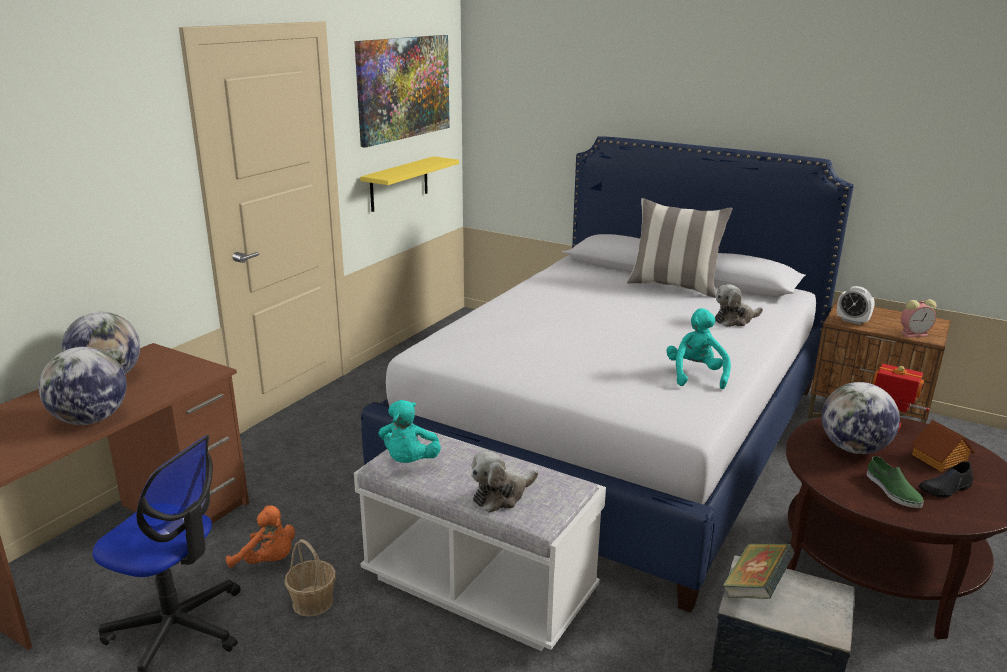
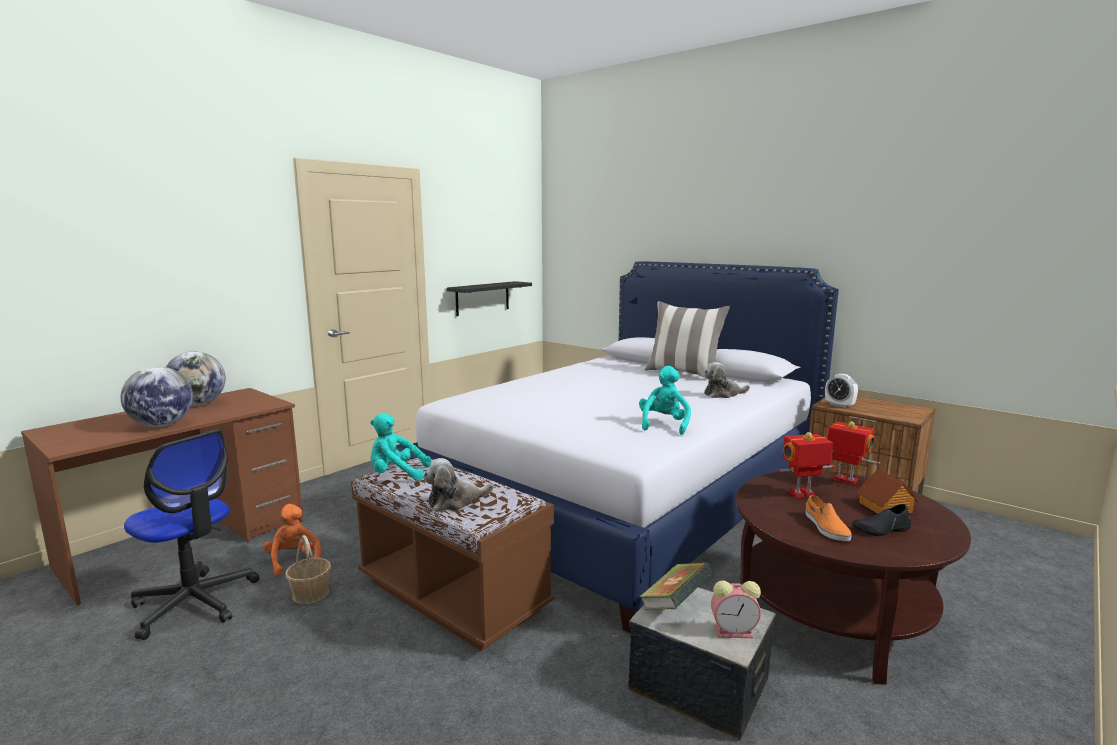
camera: 10 degrees right, 10 degrees down
orange plush toy [226,506,295,568] -> orange plush toy turned 150 degrees counterclockwise [263,504,321,576]
picture [354,35,450,148] -> none
white bench [354,430,606,651] -> brown bench [351,458,554,651]
yellow shelf [360,156,459,212] -> black shelf [447,281,532,316]
turquoise plush toy [378,400,441,463] -> turquoise plush toy turned 75 degrees clockwise [370,413,431,481]
globe [822,382,900,454] -> toy robot [776,432,835,498]
green shoe [867,456,924,508] -> orange shoe [805,495,852,541]
alarm clock [900,299,937,337] -> alarm clock moved to [711,580,761,638]

